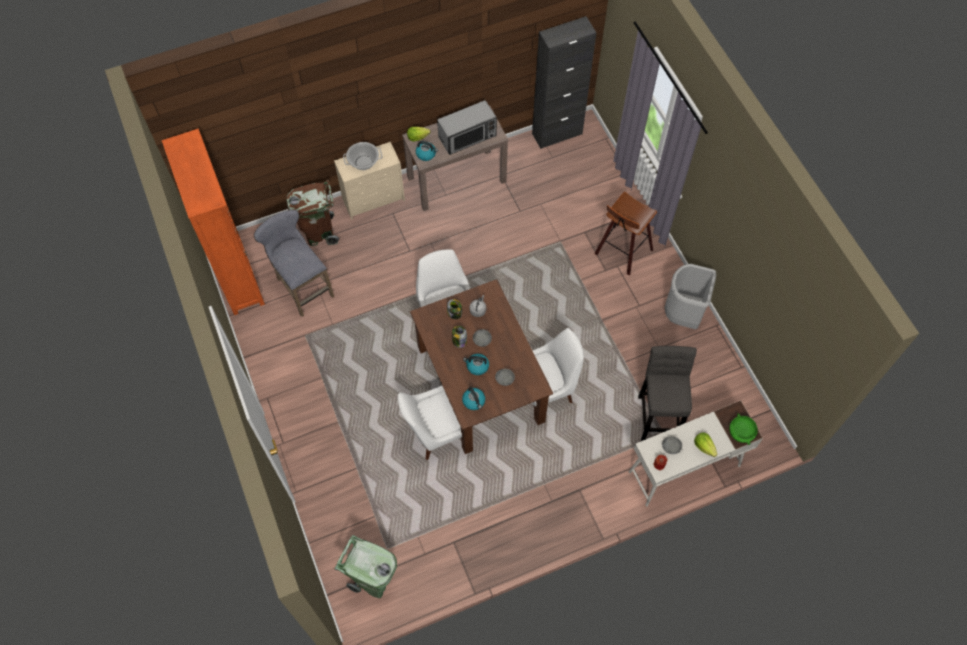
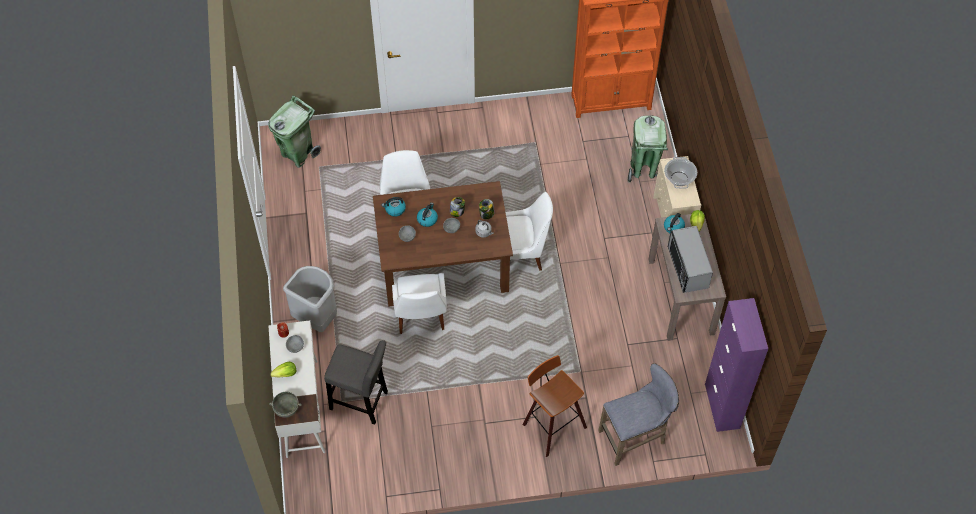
camera: 105 degrees right, 5 degrees down
grey stool [254,210,334,317] -> grey stool moved to [598,363,679,466]
brown trash can [287,180,339,246] -> green trash can [628,116,668,183]
black cabinet [532,16,596,149] -> purple cabinet [705,298,768,432]
grey trash can [665,264,716,329] -> grey trash can moved to [283,266,337,332]
green bowl [729,414,758,445] -> grey bowl [269,392,302,417]

